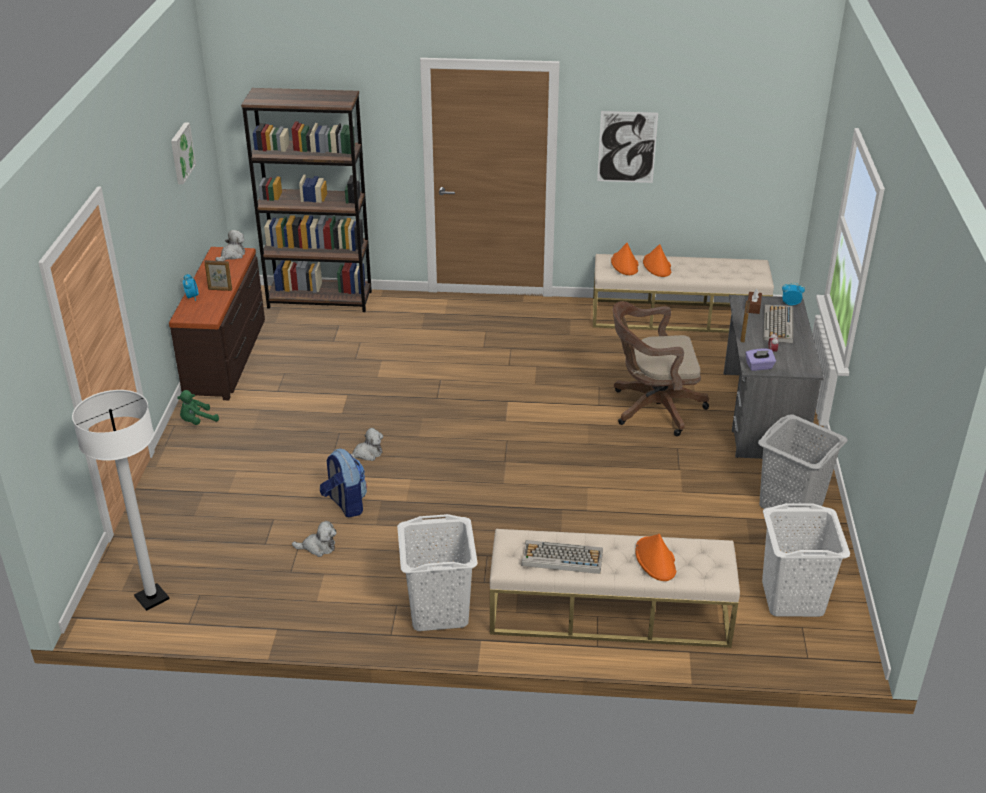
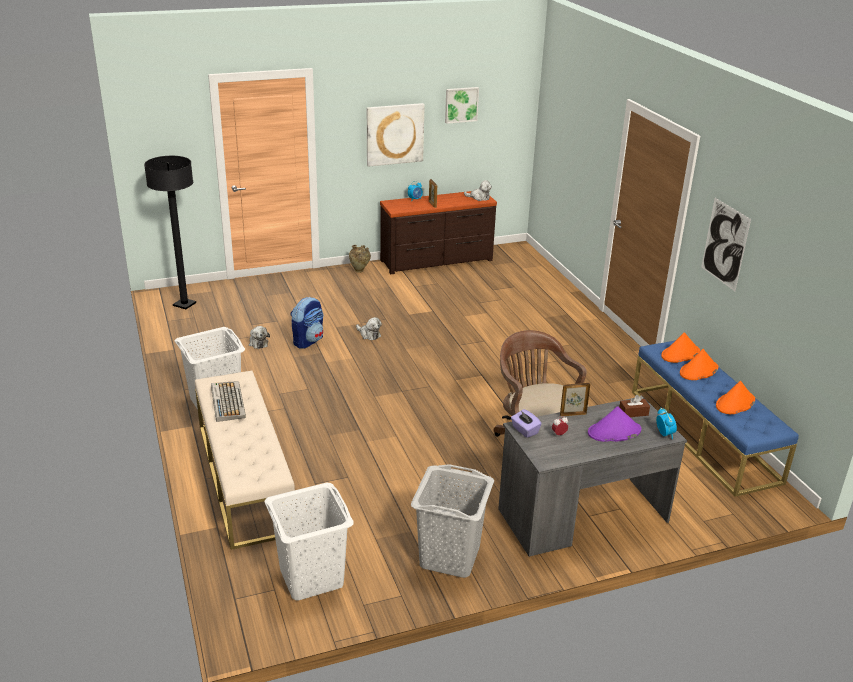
camera: 65 degrees right, 5 degrees down
white floor lamp [72,390,169,611] -> black floor lamp [144,156,196,309]
green plush toy [177,390,219,425] -> beige vase [349,245,371,273]
brown bookcase [241,88,372,312] -> none
beige bench [593,254,774,333] -> blue bench [632,340,799,497]
orange hat [635,534,677,581] -> orange hat moved to [716,381,755,414]
keyboard [763,305,793,343] -> purple hat [588,406,641,442]
none -> picture [367,103,425,167]

